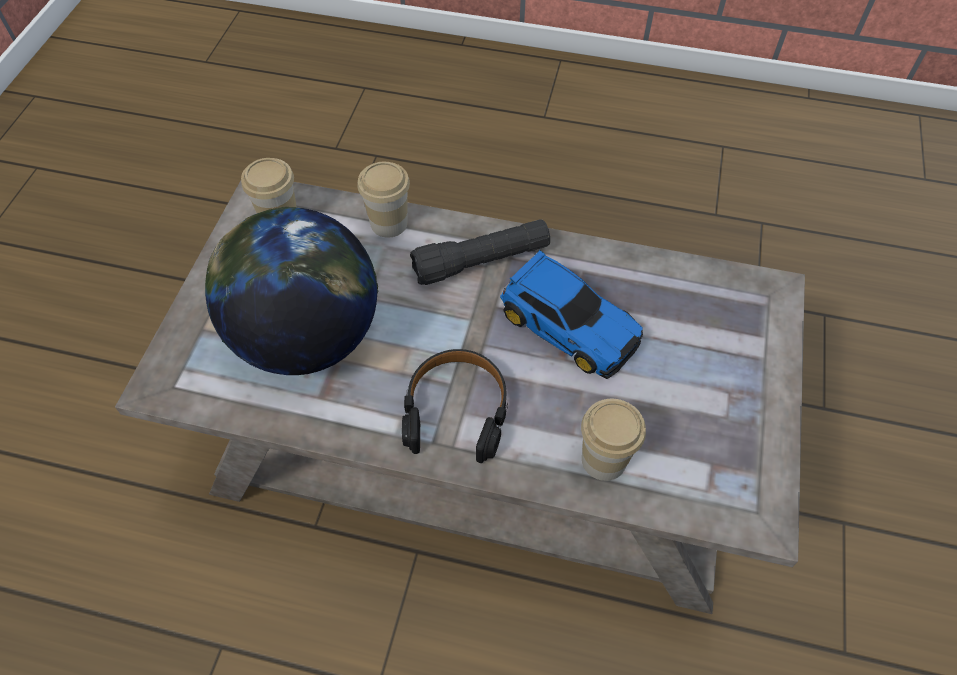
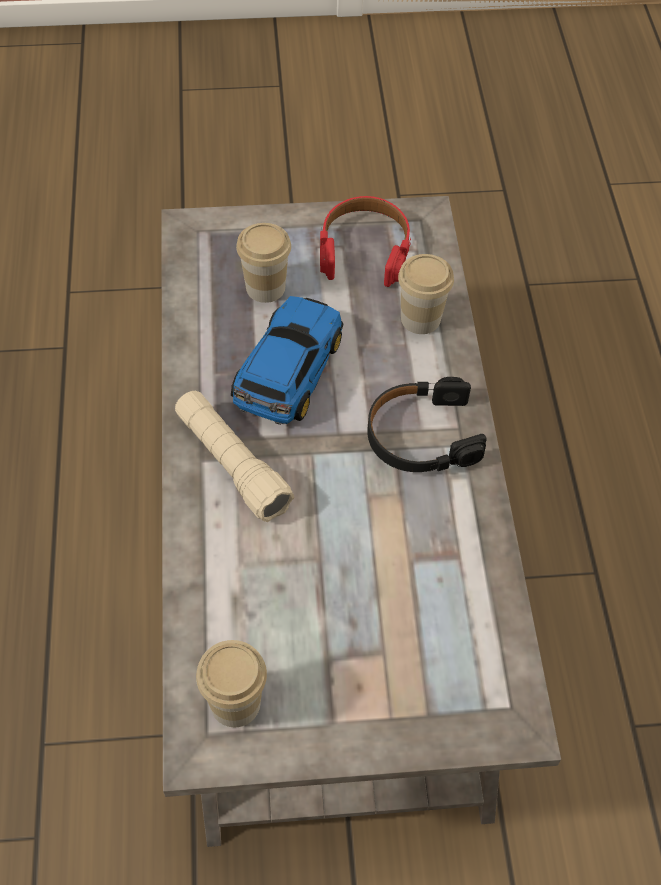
camera: 110 degrees left, 0 degrees up
globe [205,207,378,375] -> none
cup [357,162,410,238] -> cup moved to [236,223,291,303]
black flashlight [410,219,550,285] -> beige flashlight [175,391,294,522]
none -> red headphones [320,196,411,287]

